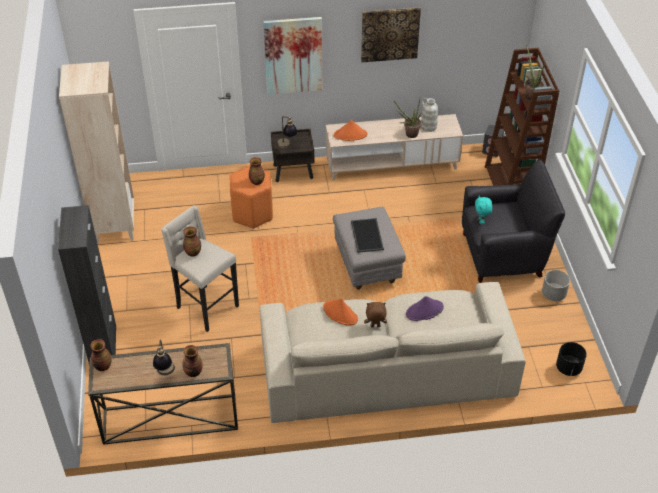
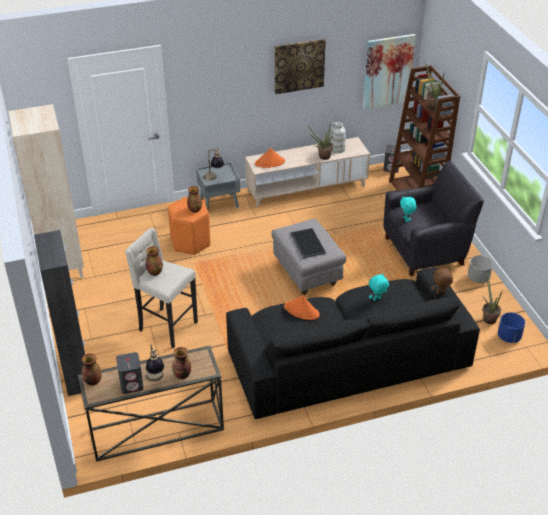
camera: 10 degrees left, 5 degrees down
beige sofa [260,282,526,423] -> black sofa [226,267,480,419]
picture [263,17,322,95] -> picture moved to [363,34,416,109]
brown nightstand [271,129,314,182] -> grey nightstand [196,162,240,210]
brown plush toy [364,302,387,327] -> brown plush toy moved to [431,268,453,294]
purple hat [406,296,444,321] -> turquoise plush toy [369,273,389,301]
black planter [556,342,587,376] -> blue planter [498,313,525,343]
none -> grey speaker [116,352,144,394]
none -> potted plant [482,271,502,324]

